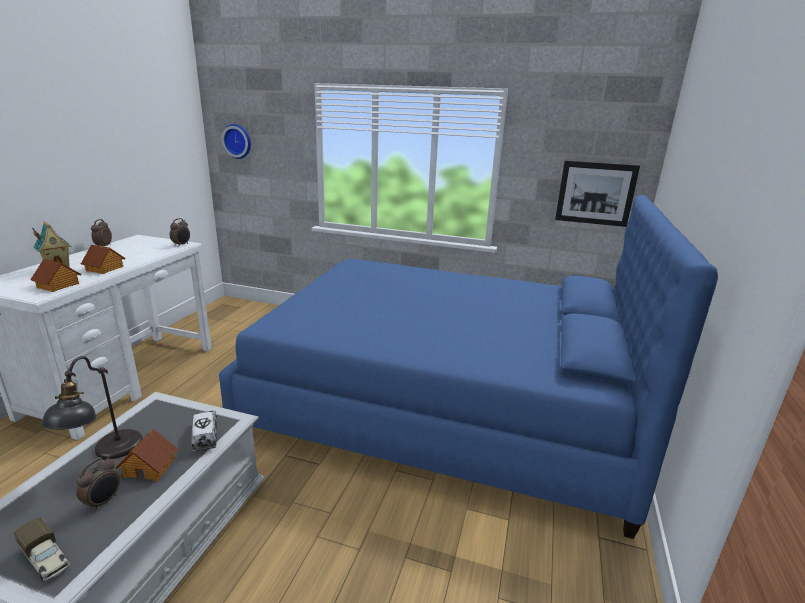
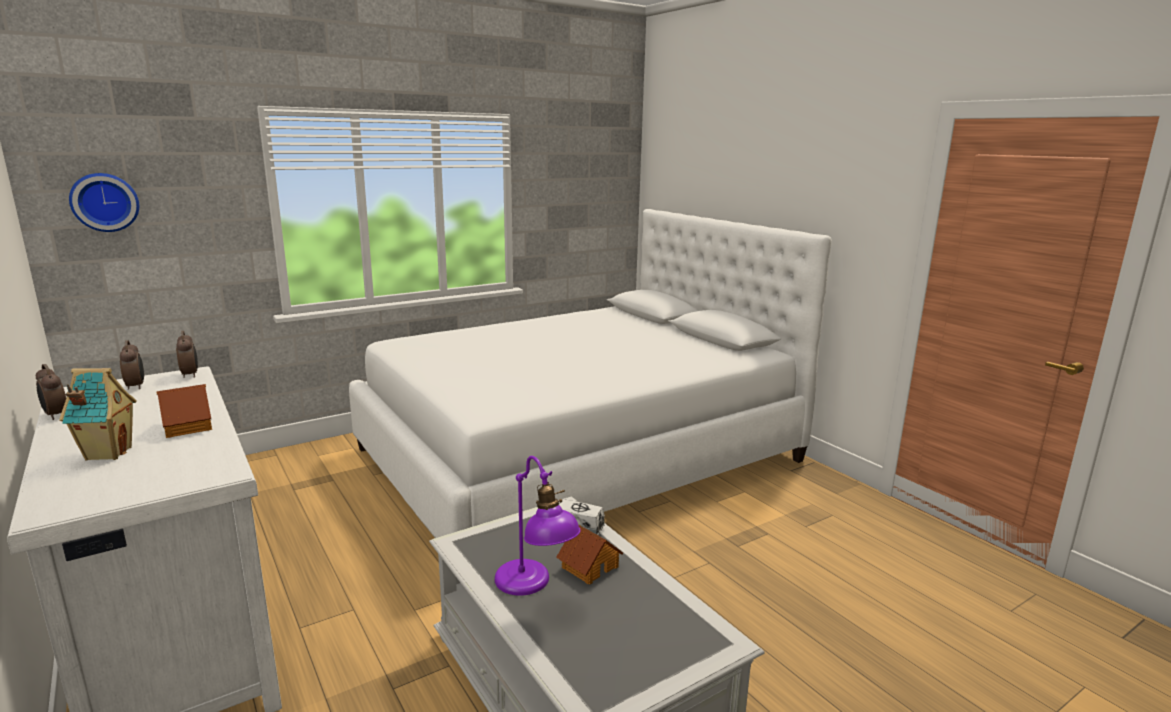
camera: 50 degrees left, 5 degrees down
toy truck [13,517,70,581] -> none
toy house [30,259,82,292] -> none
grey table lamp [41,356,143,459] -> purple table lamp [495,456,580,596]
alarm clock [76,457,120,512] -> alarm clock moved to [120,340,144,390]
blue bed [219,195,718,539] -> white bed [349,209,832,538]
picture [555,160,640,227] -> none

